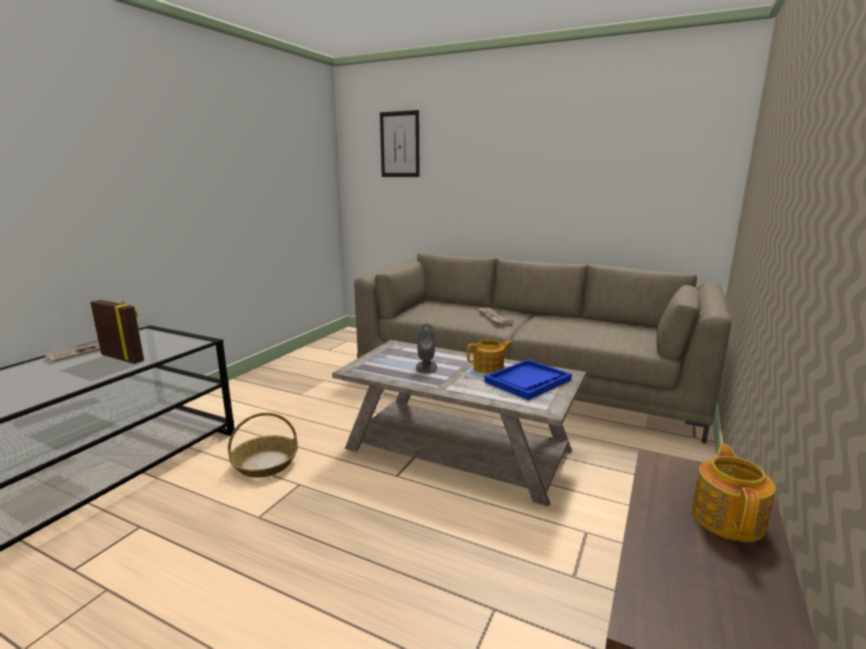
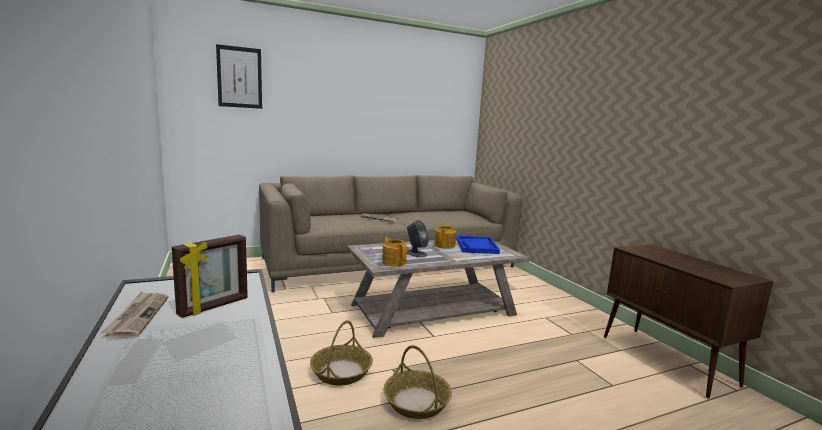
camera: 50 degrees left, 5 degrees down
picture frame [90,300,144,364] -> picture frame turned 150 degrees clockwise [172,235,248,318]
teapot [691,444,776,542] -> teapot moved to [382,237,407,266]
none -> basket [384,345,452,419]

